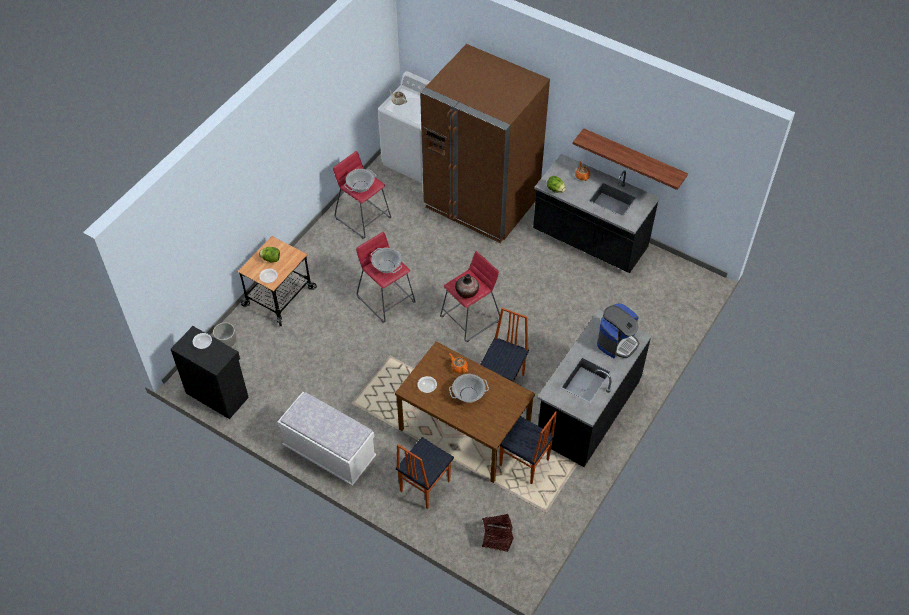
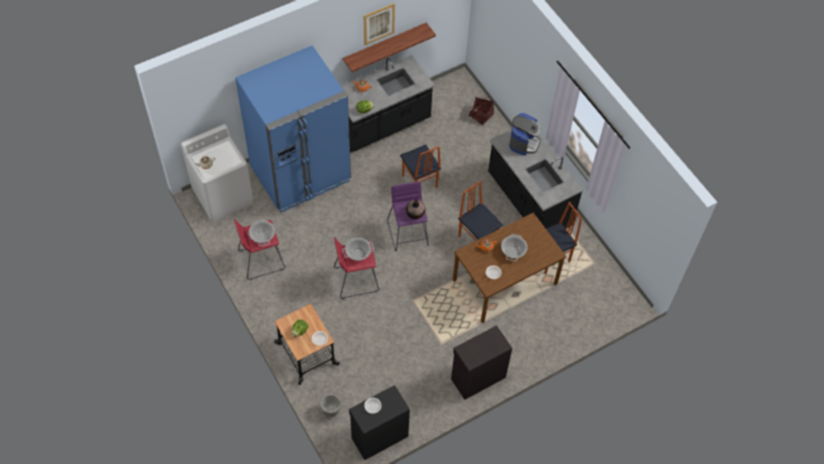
camera: 65 degrees left, 5 degrees up
white bench [277,392,376,486] -> black cabinet [451,325,512,400]
chair [396,437,454,509] -> chair moved to [400,144,441,188]
brown fridge [420,44,550,243] -> blue fridge [235,45,351,213]
red stool [440,251,500,342] -> purple stool [387,181,429,251]
basket [482,513,514,552] -> basket moved to [469,97,494,126]
coffee machine [597,303,639,359] -> coffee machine turned 45 degrees clockwise [509,113,540,156]
none -> picture [364,3,395,45]

